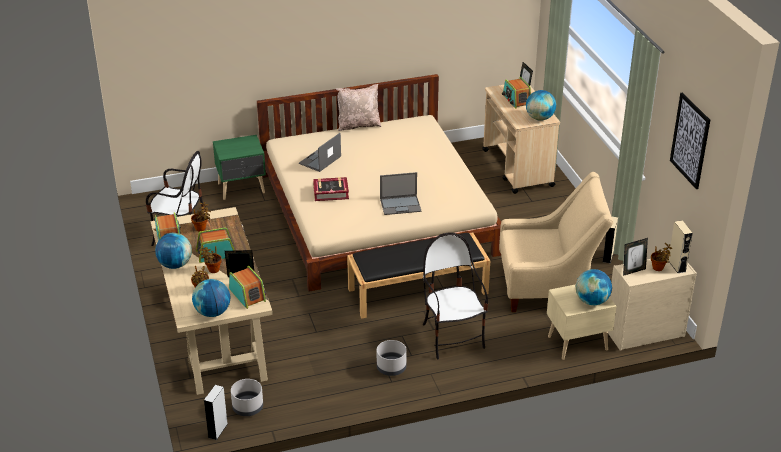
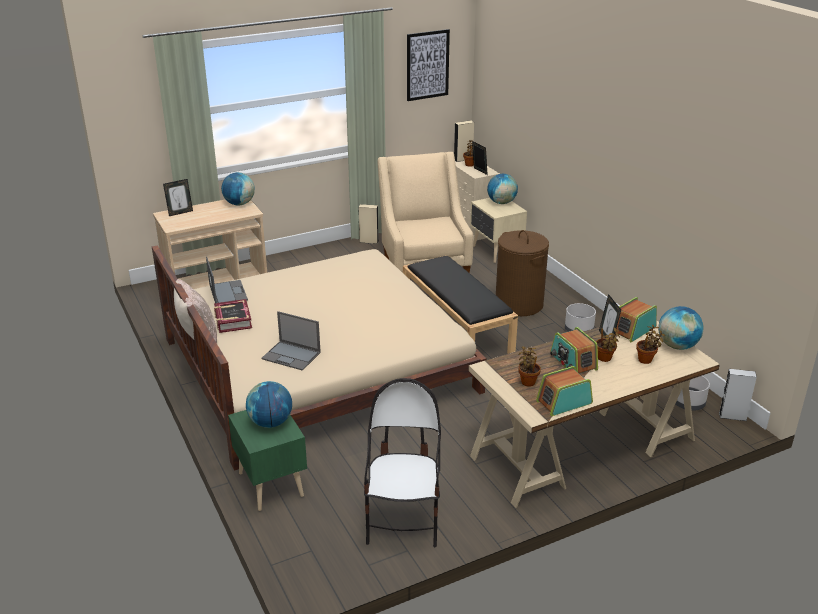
camera: 100 degrees left, 5 degrees down
globe [155,233,192,269] -> globe moved to [246,381,292,428]
book [313,177,349,201] -> book moved to [214,299,252,333]
laptop [380,172,422,215] -> laptop moved to [206,257,248,303]
chair [423,232,488,359] -> brown laundry basket [496,230,549,316]
radio [502,77,531,108] -> none

